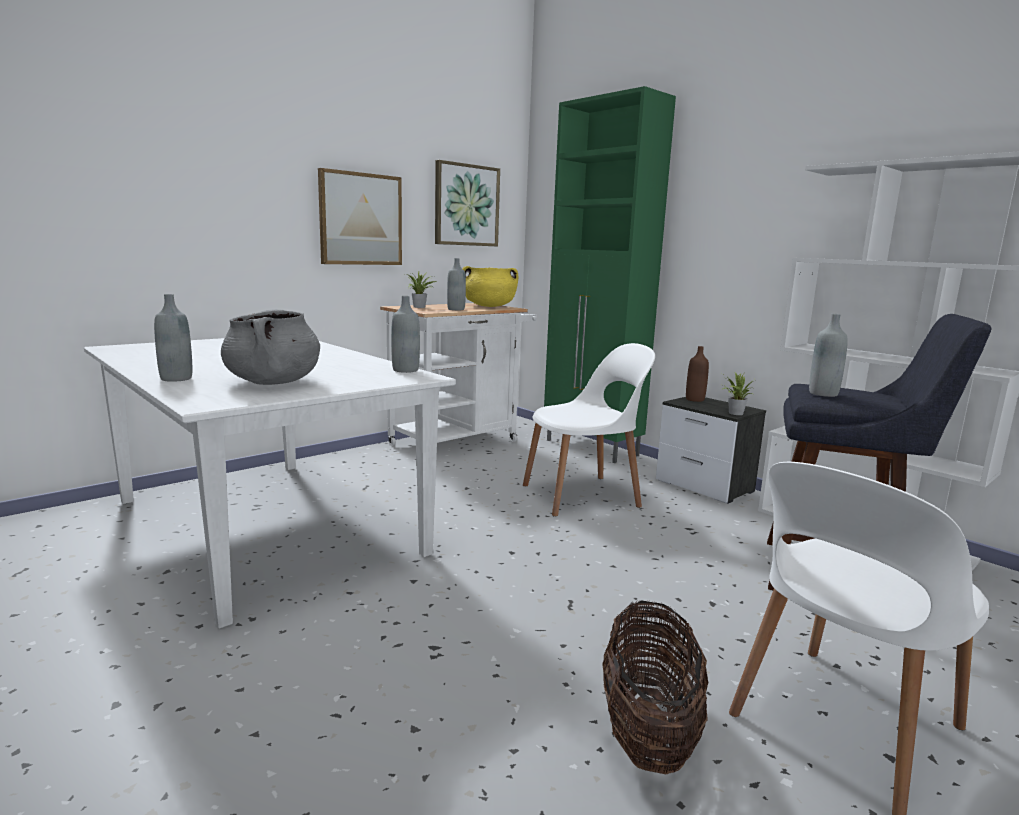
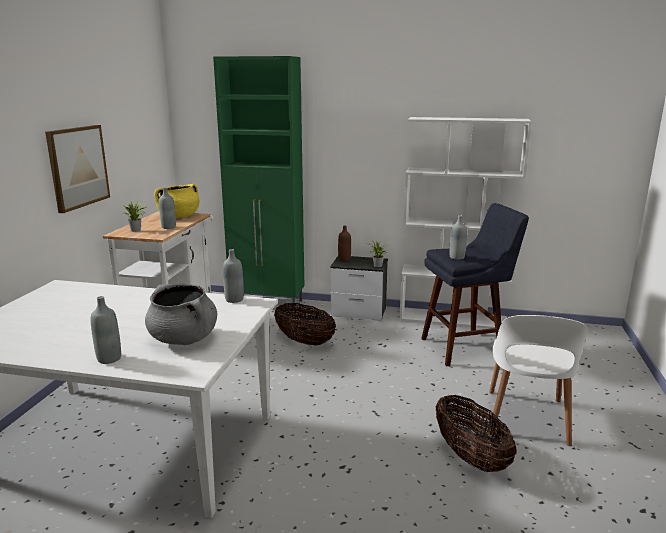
camera: 35 degrees left, 5 degrees up
picture [435,160,500,246] -> none
white chair [523,343,655,517] -> basket [274,303,336,345]

